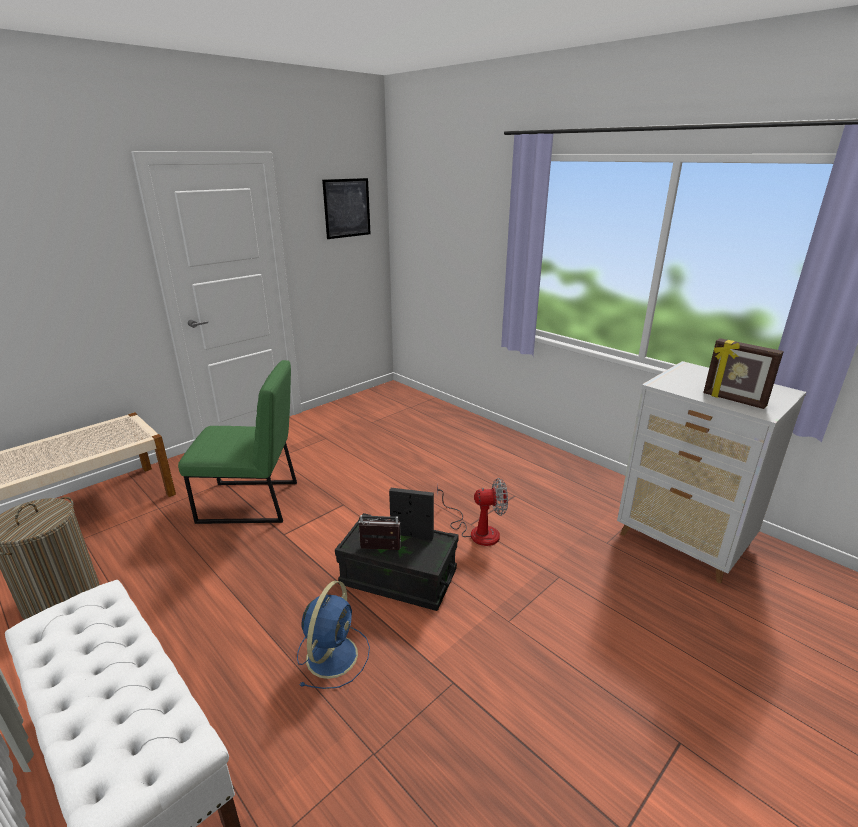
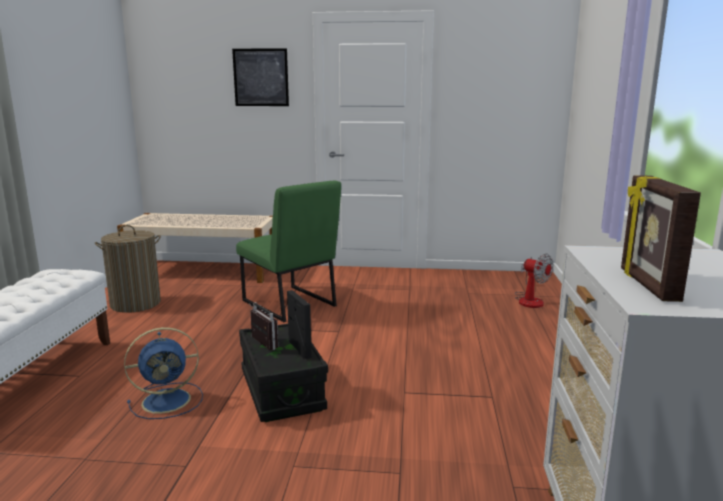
camera: 50 degrees right, 10 degrees down
picture [322,178,371,239] -> picture moved to [232,48,289,106]
fan [437,478,508,546] -> fan moved to [515,253,553,308]

